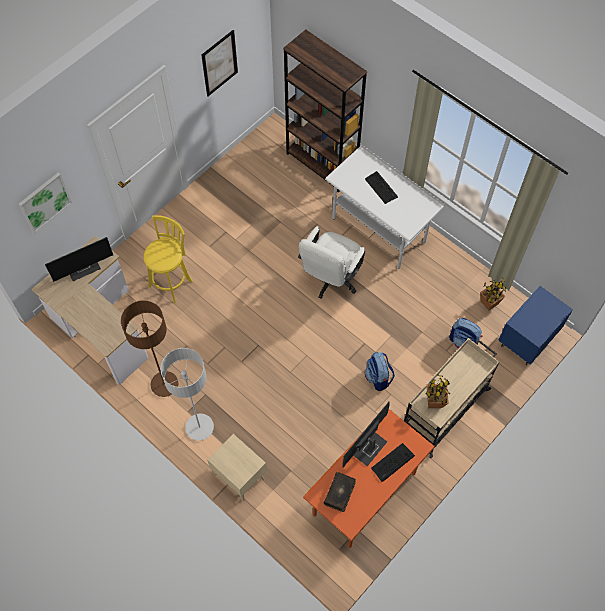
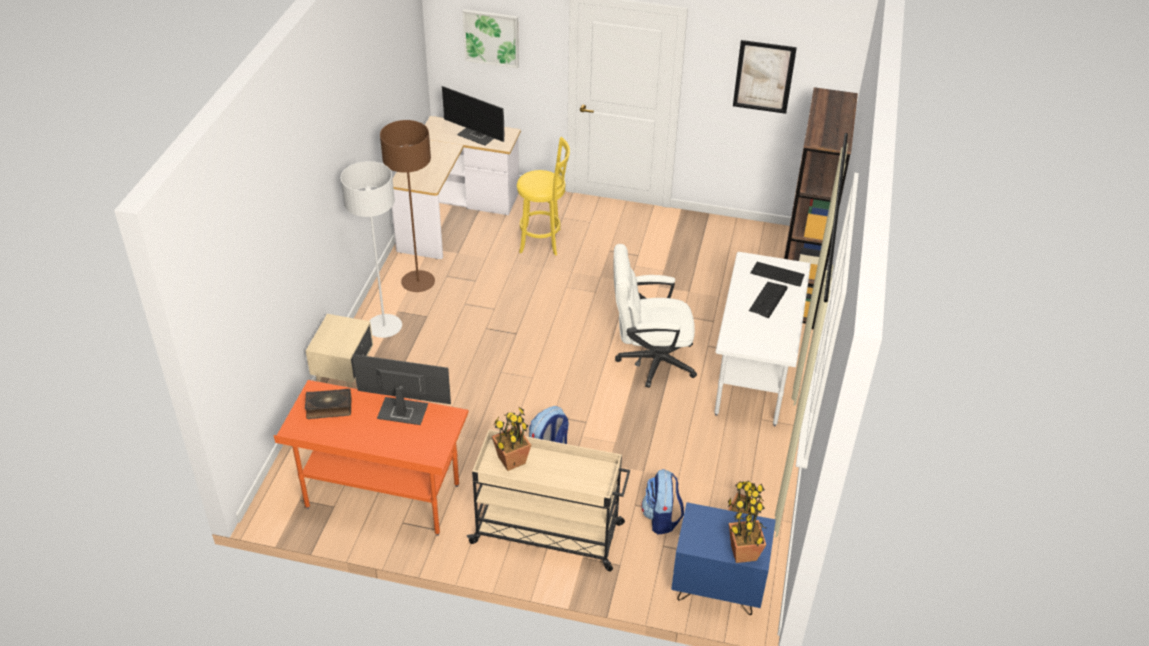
camera: 60 degrees right, 20 degrees down
keyboard [371,443,415,482] -> keyboard moved to [750,262,805,287]
none -> potted plant [729,498,766,563]

